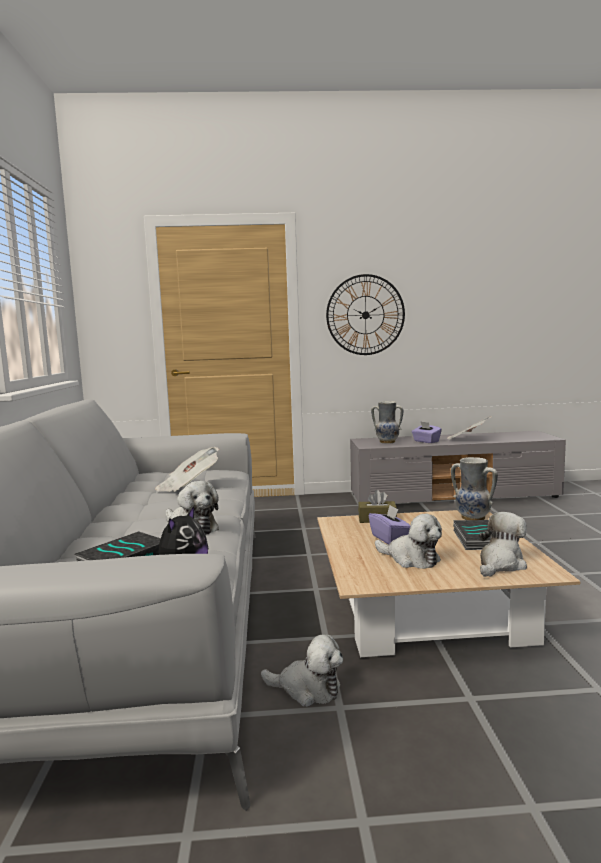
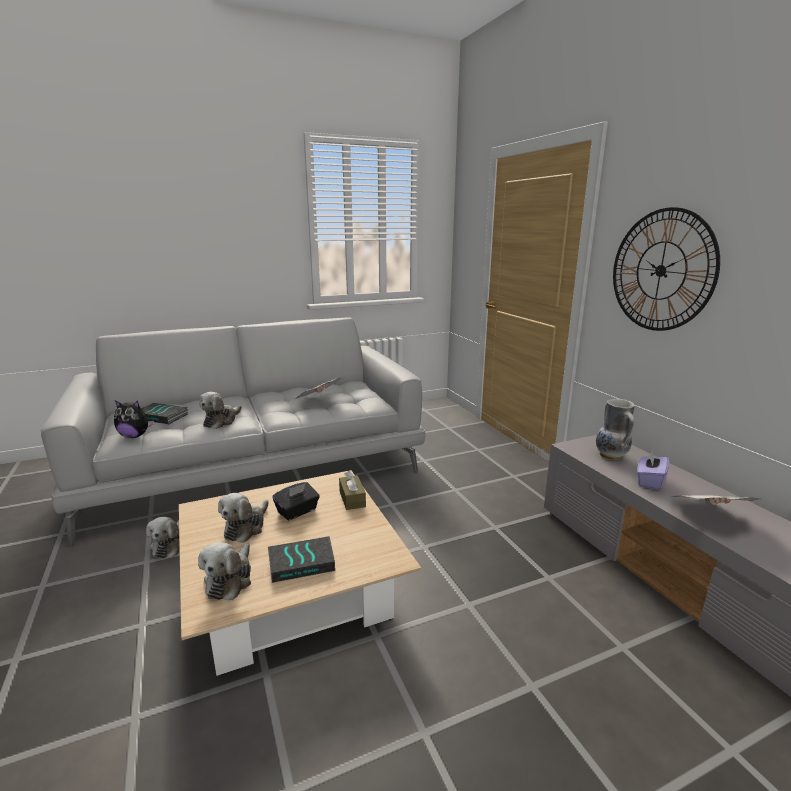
camera: 70 degrees right, 10 degrees up
purple tissue box [369,505,410,545] -> black tissue box [273,482,320,521]
vase [451,457,498,520] -> none
plush toy [479,512,527,577] -> plush toy turned 75 degrees clockwise [198,542,251,600]

